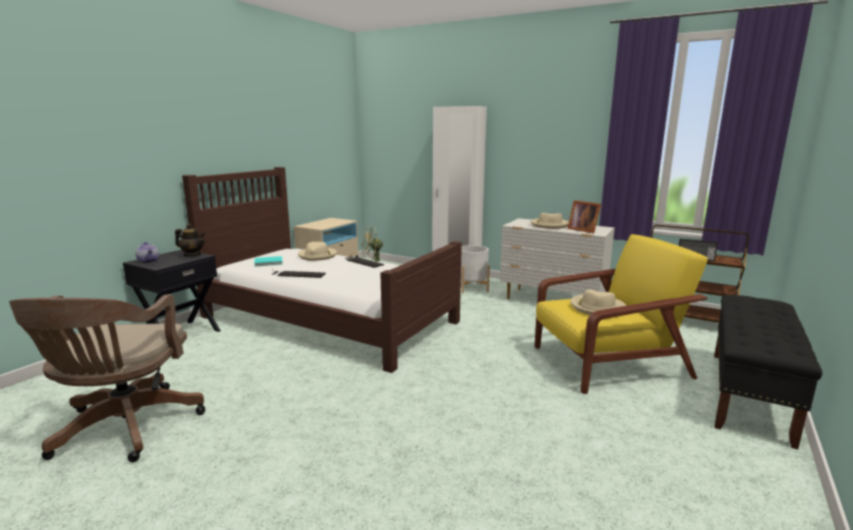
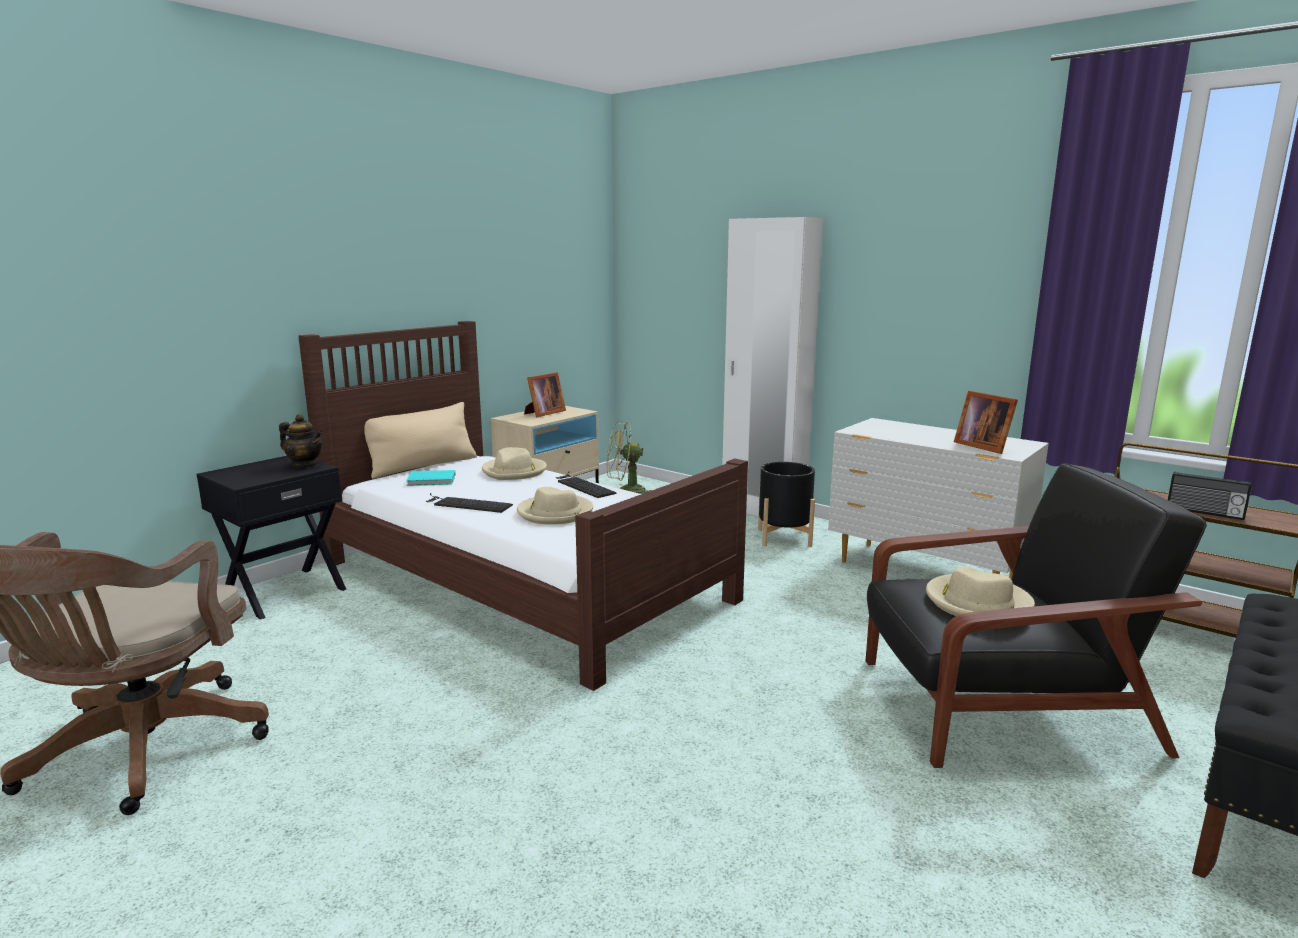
camera: 10 degrees right, 0 degrees up
teapot [136,242,159,264] -> none
white planter [461,245,490,293] -> black planter [758,462,815,547]
beige hat [531,213,569,229] -> beige hat moved to [517,487,593,525]
yellow armchair [534,234,708,394] -> black armchair [866,463,1207,768]
none -> beige pillow [364,402,477,479]
none -> picture frame [524,372,566,417]

